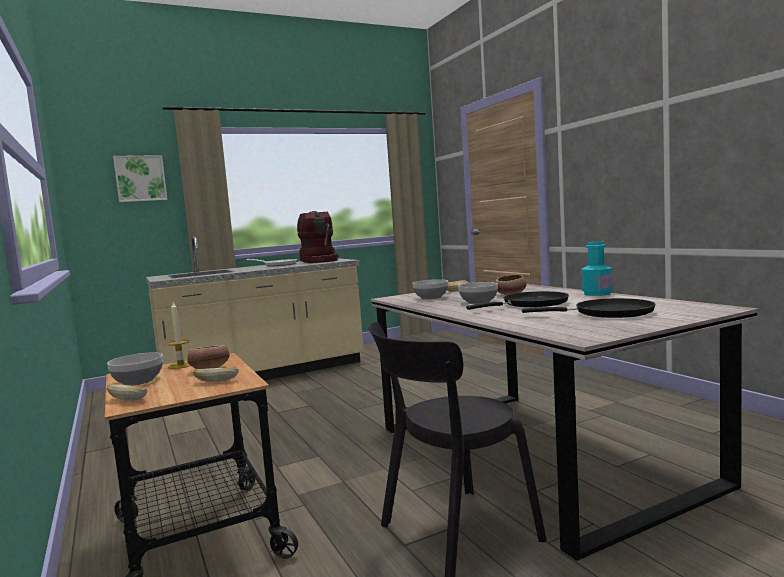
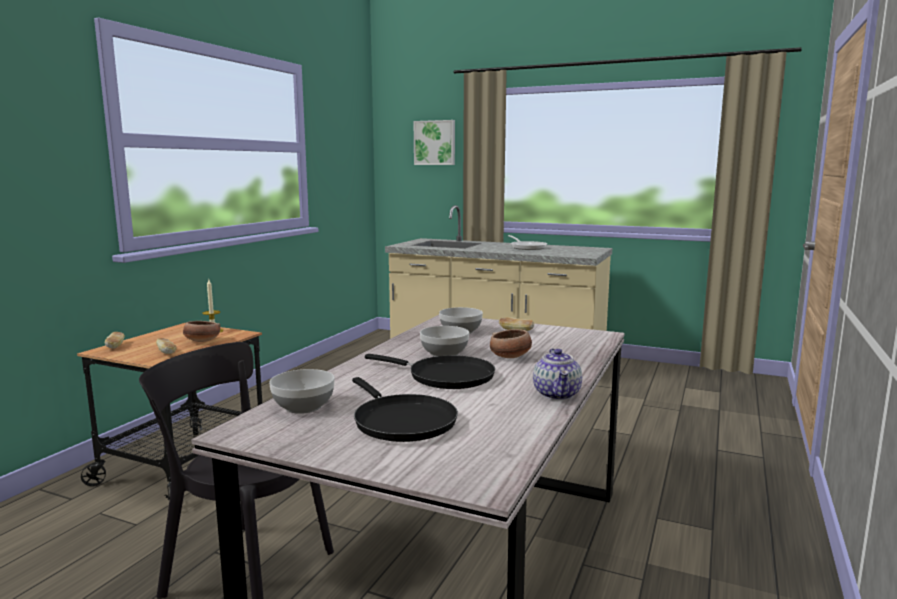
camera: 50 degrees right, 5 degrees up
bowl [107,353,163,386] -> bowl moved to [269,369,335,414]
coffee machine [297,211,339,263] -> none
turquoise bottle [581,242,612,296] -> teapot [533,349,582,400]

